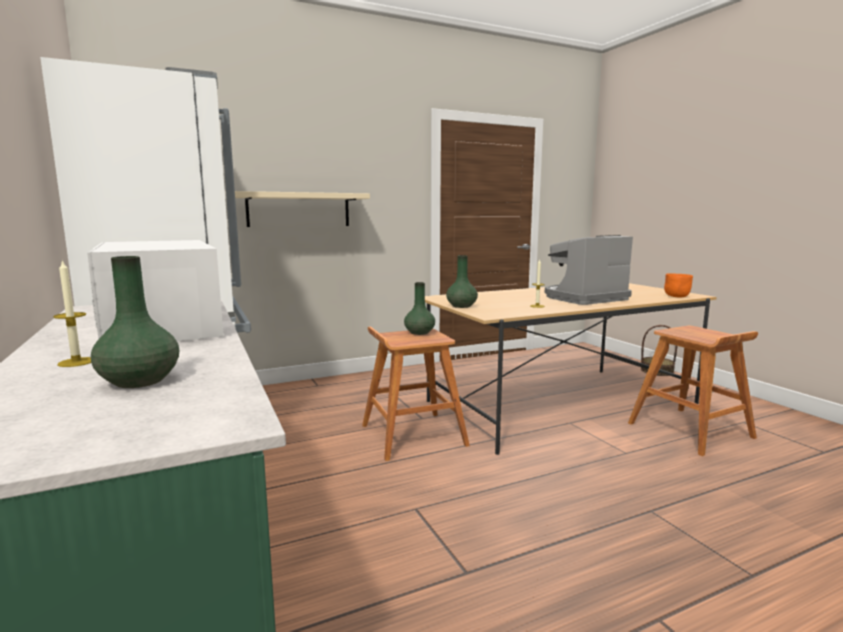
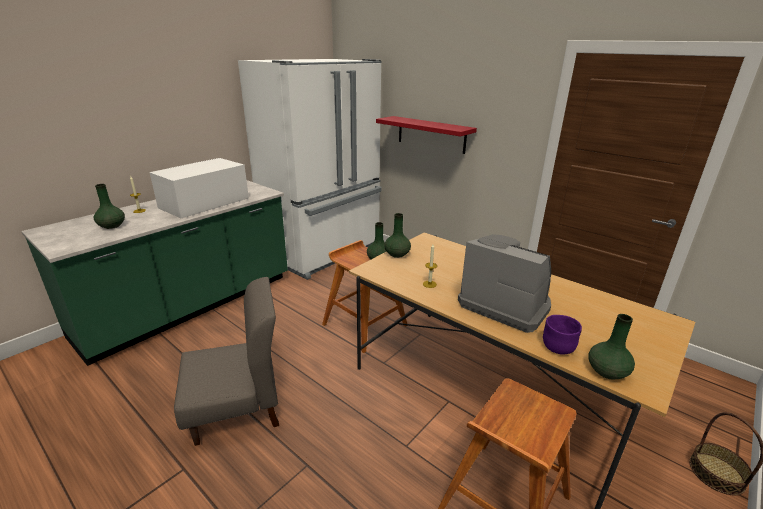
camera: 65 degrees right, 15 degrees up
beige shelf [235,191,370,227] -> red shelf [376,116,477,154]
orange bowl [664,273,693,297] -> green vase [588,314,635,379]
none -> grey chair [174,277,279,446]
none -> purple bowl [543,315,582,355]

